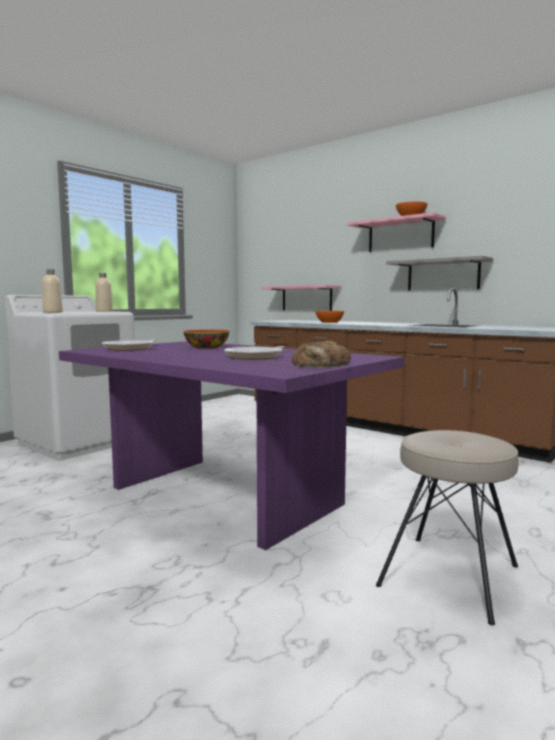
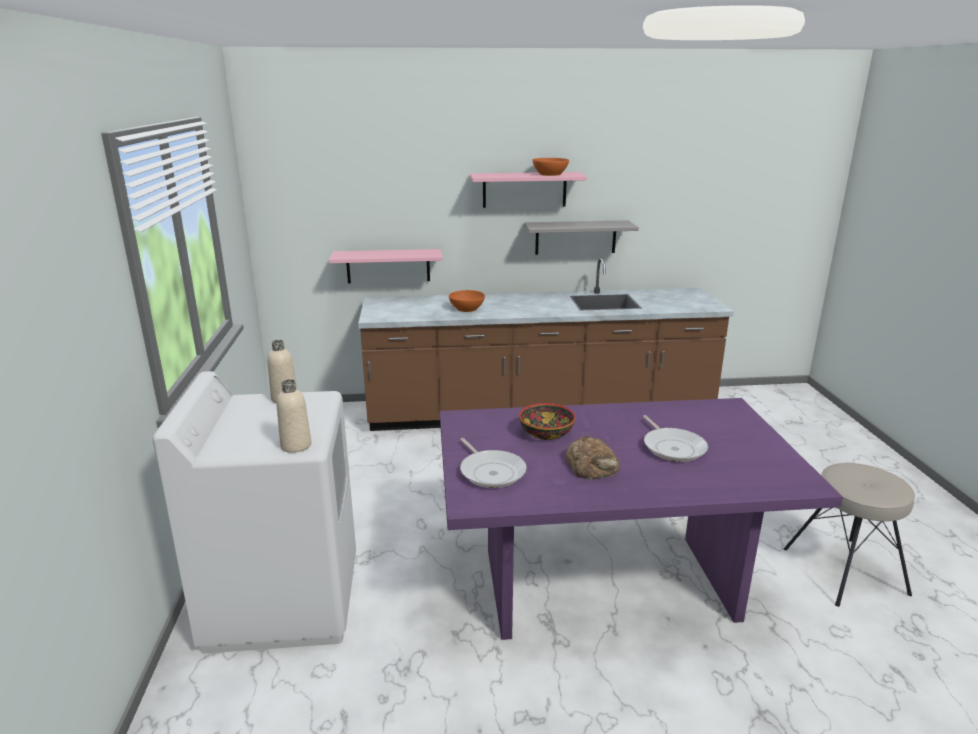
camera: 45 degrees left, 15 degrees up
bread [292,340,351,368] -> bread moved to [565,436,620,480]

